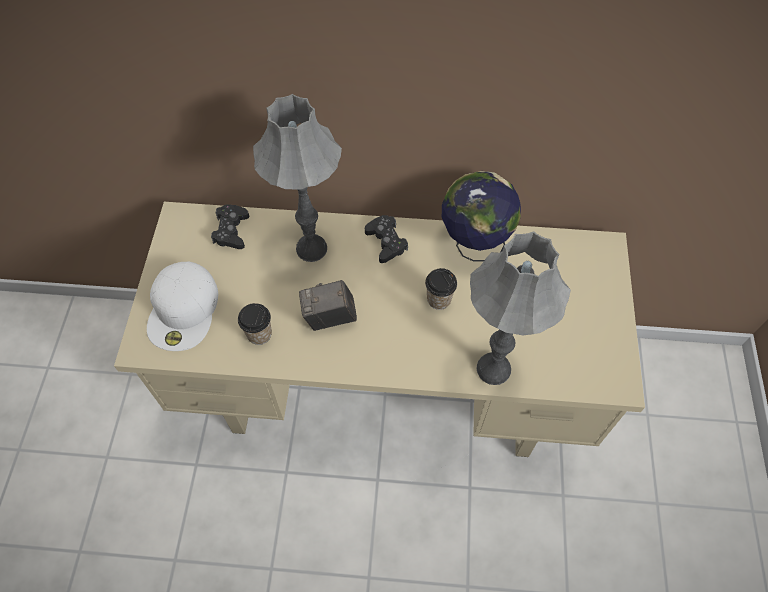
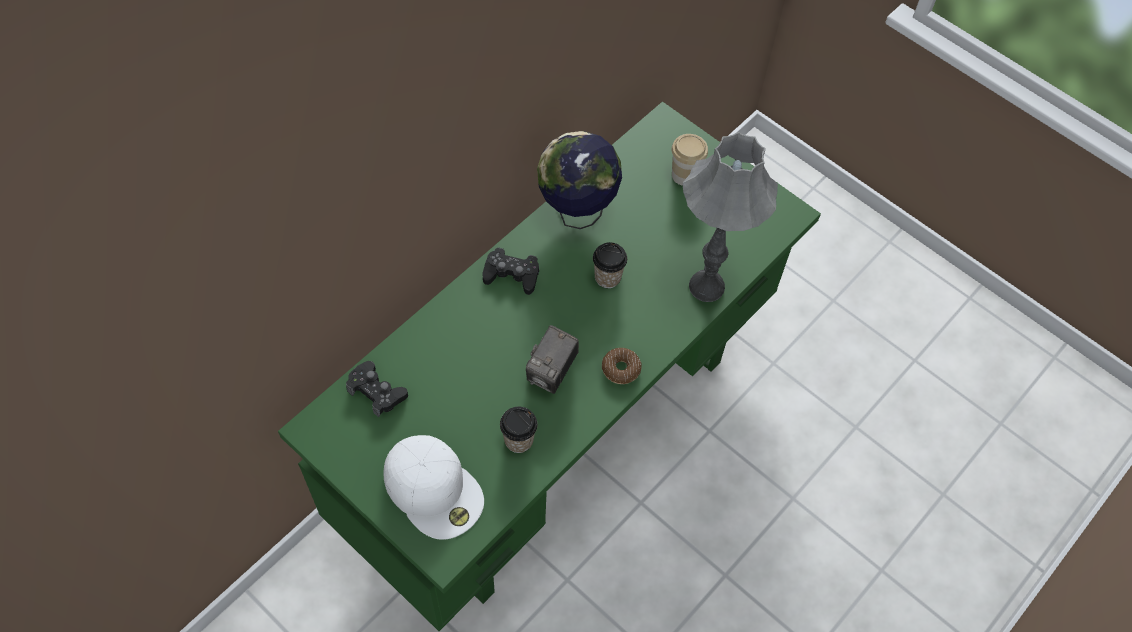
camera: 55 degrees left, 0 degrees up
beige desk [114,202,645,457] -> green desk [278,101,821,631]
grey table lamp [253,94,342,262] -> none
none -> donut [602,348,642,384]
none -> cup [671,134,708,186]

